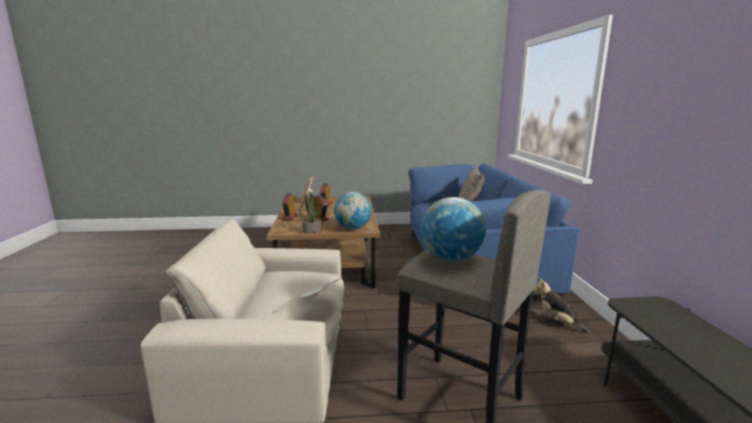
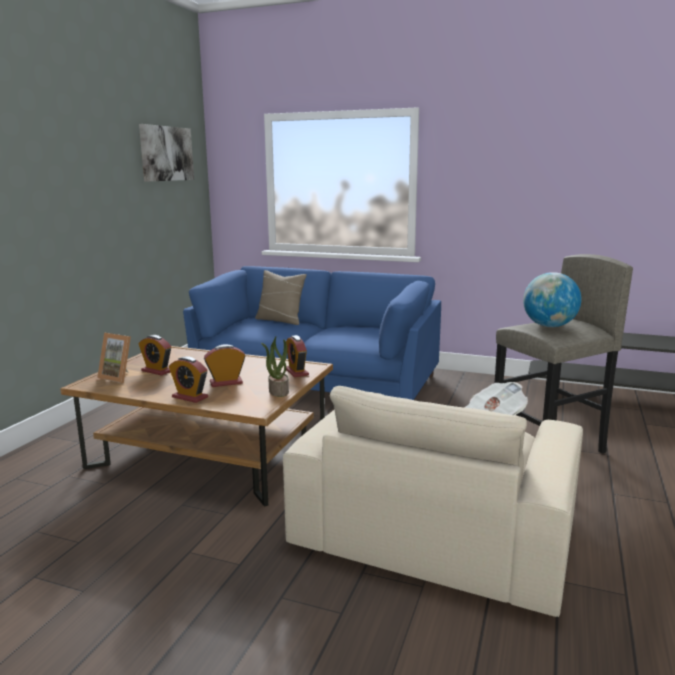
camera: 65 degrees left, 0 degrees up
globe [334,192,372,229] -> alarm clock [286,335,309,377]
plush toy [533,278,590,333] -> none
none -> picture [139,124,194,182]

